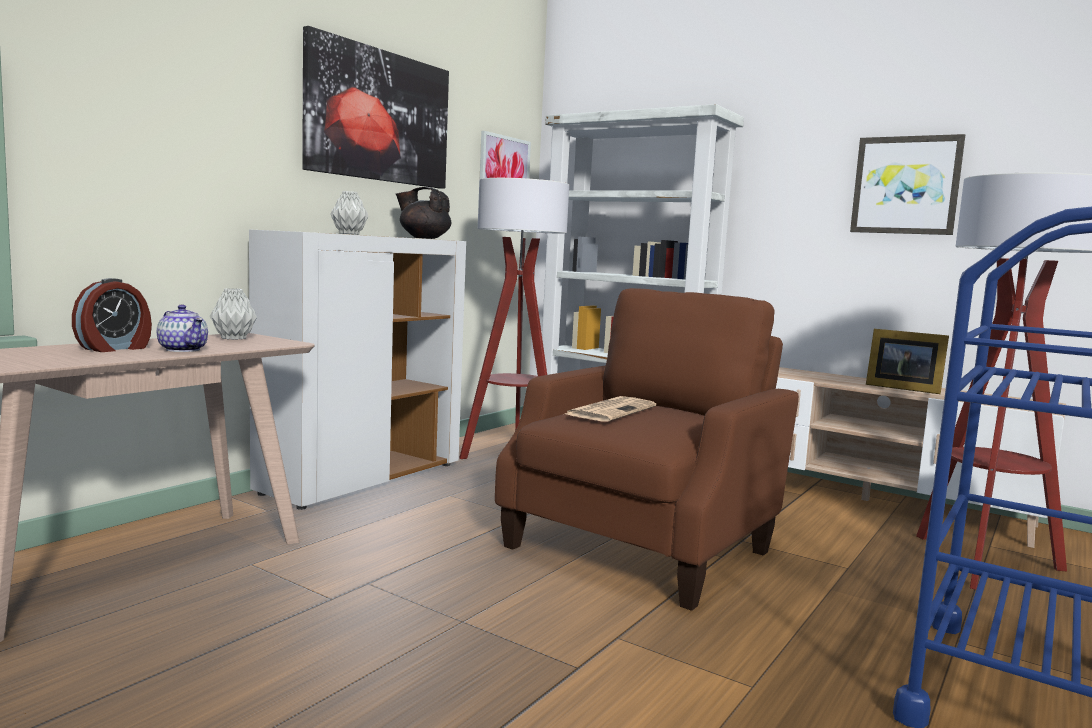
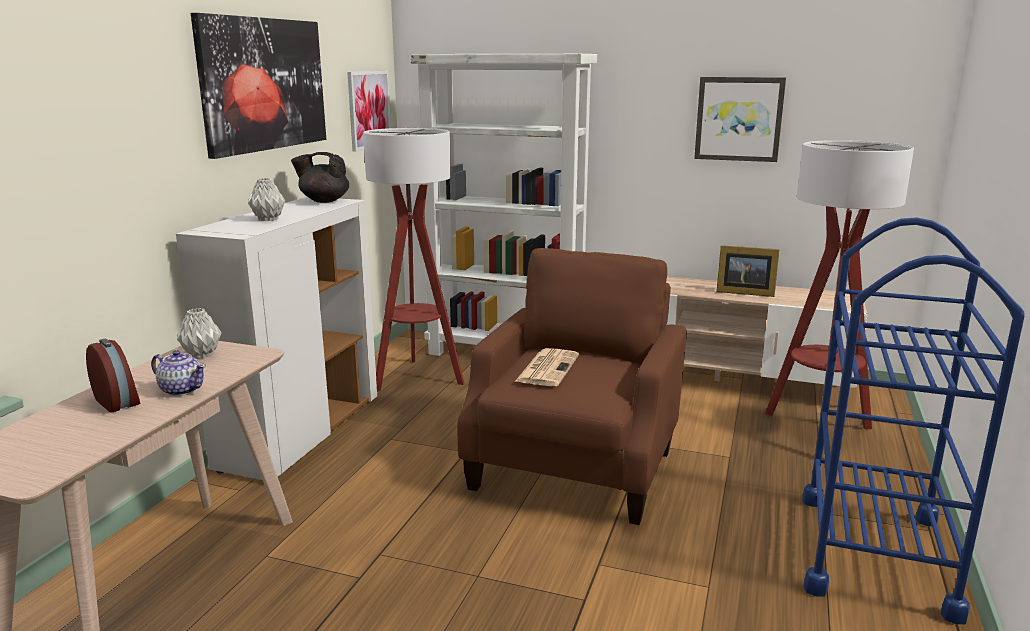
camera: 15 degrees left, 10 degrees up
alarm clock [72,278,152,352] -> alarm clock turned 60 degrees counterclockwise [86,339,140,412]

